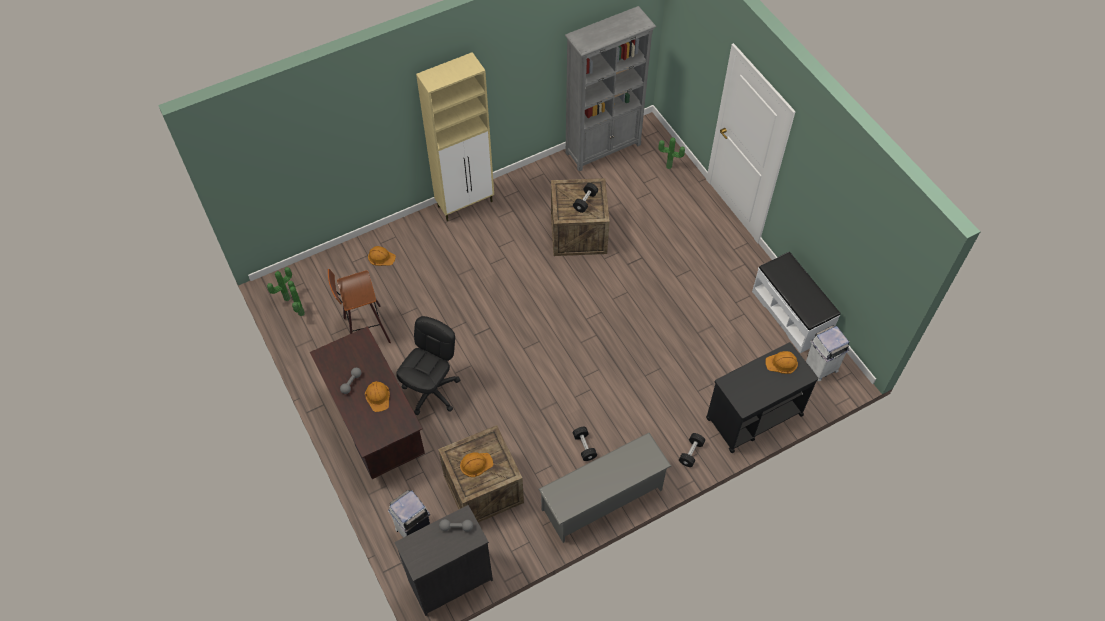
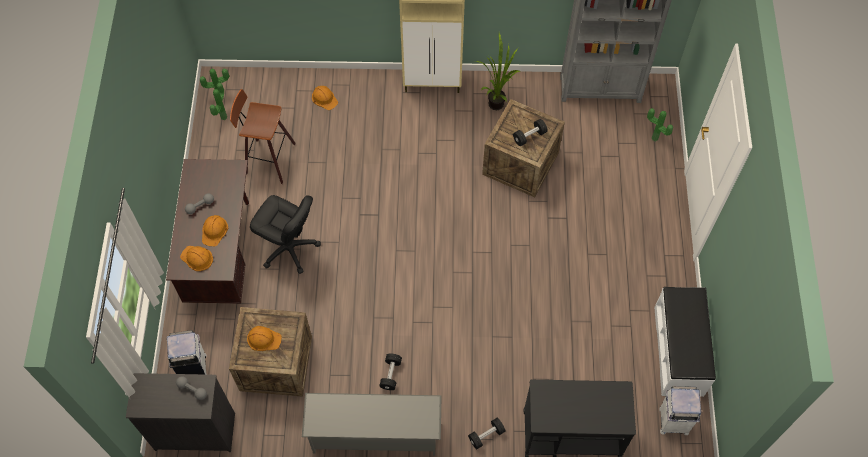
camera: 30 degrees right, 5 degrees up
black office chair [396,316,460,415] -> black office chair turned 60 degrees clockwise [250,195,321,274]
orange hard hat [766,351,798,374] -> orange hard hat moved to [180,246,213,271]
none -> potted plant [475,33,520,110]

